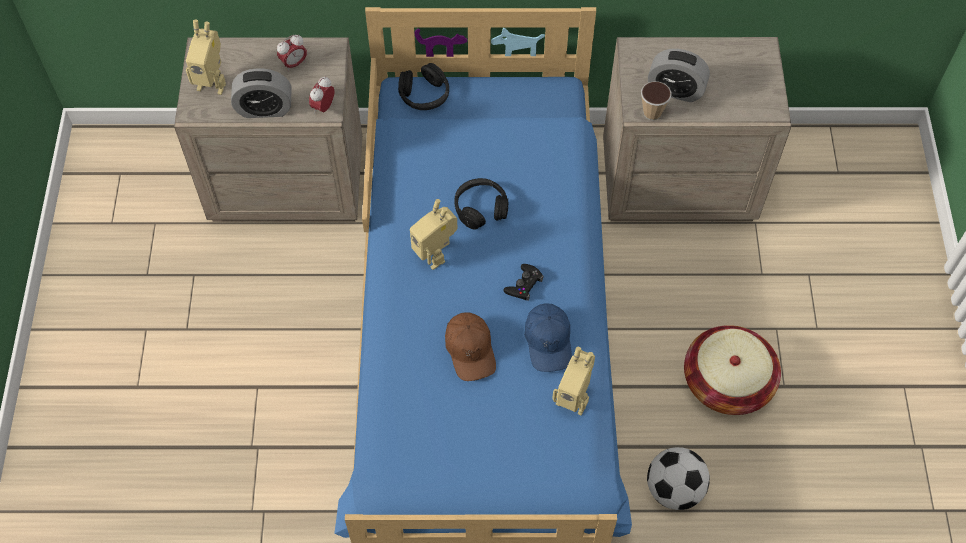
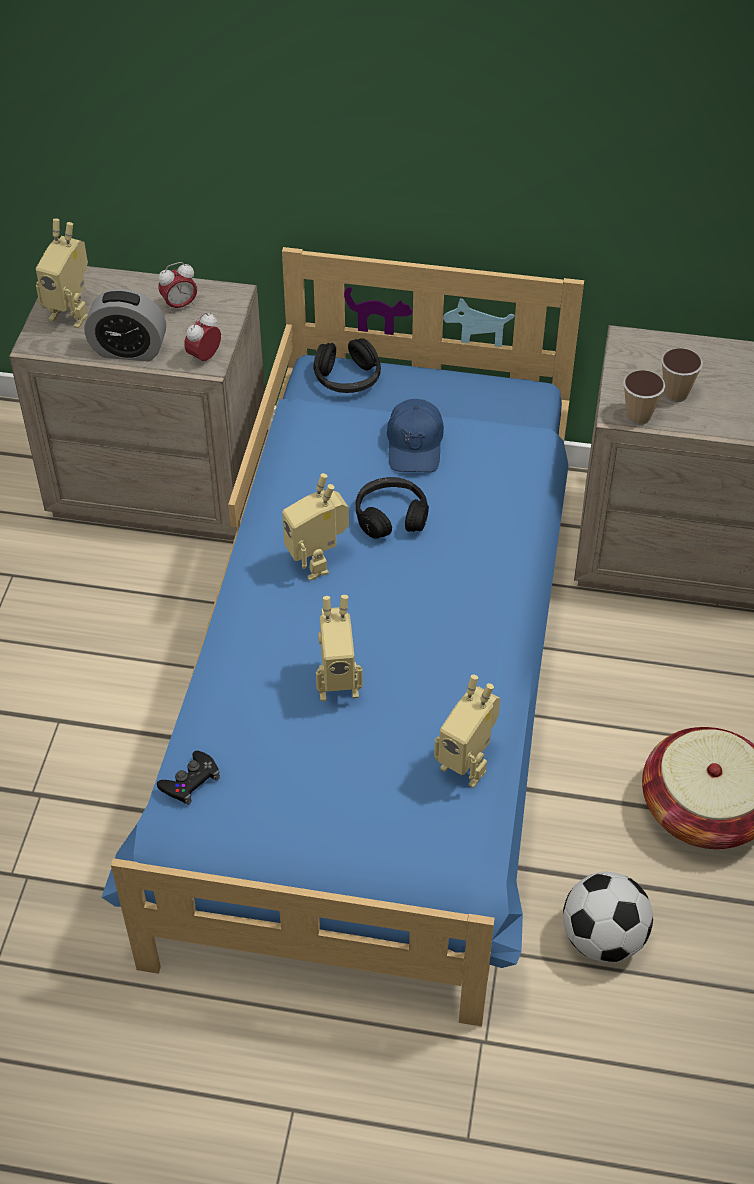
camera: 10 degrees right, 10 degrees down
brown cap [445,312,496,381] -> toy robot [316,595,363,701]
black game controller [503,264,544,301] -> black game controller moved to [157,751,220,805]
blue cap [524,303,572,372] -> blue cap moved to [387,399,444,472]
alarm clock [648,49,710,102] -> cup [661,348,703,402]

